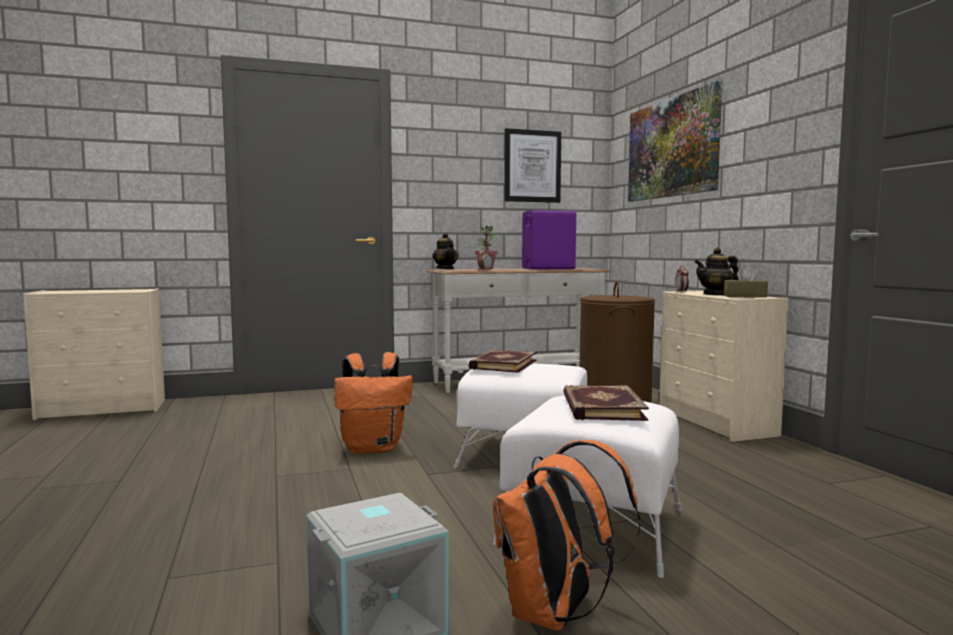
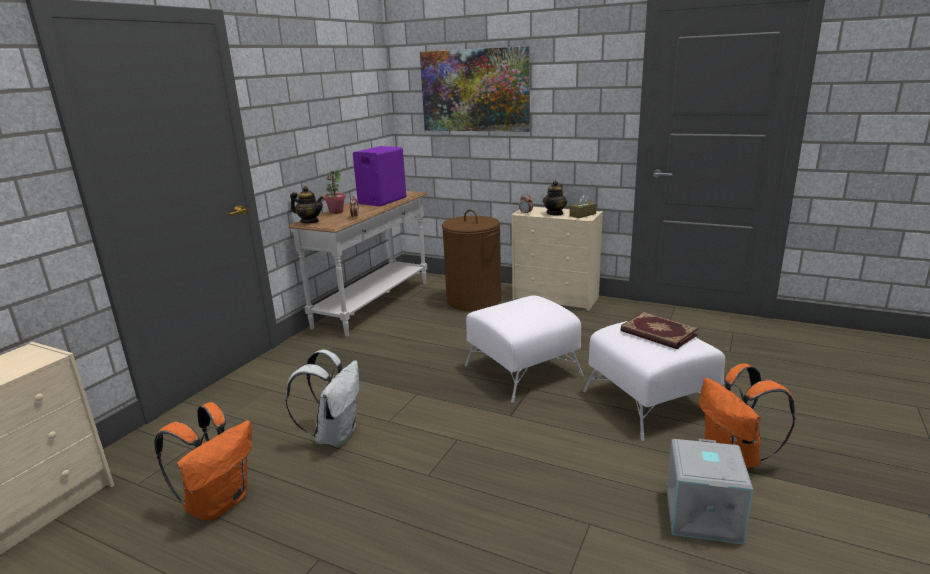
camera: 45 degrees left, 15 degrees up
orange backpack [335,352,413,454] -> orange backpack moved to [154,402,252,521]
book [468,350,537,373] -> none
picture [504,128,561,203] -> none
none -> white backpack [286,350,359,447]

